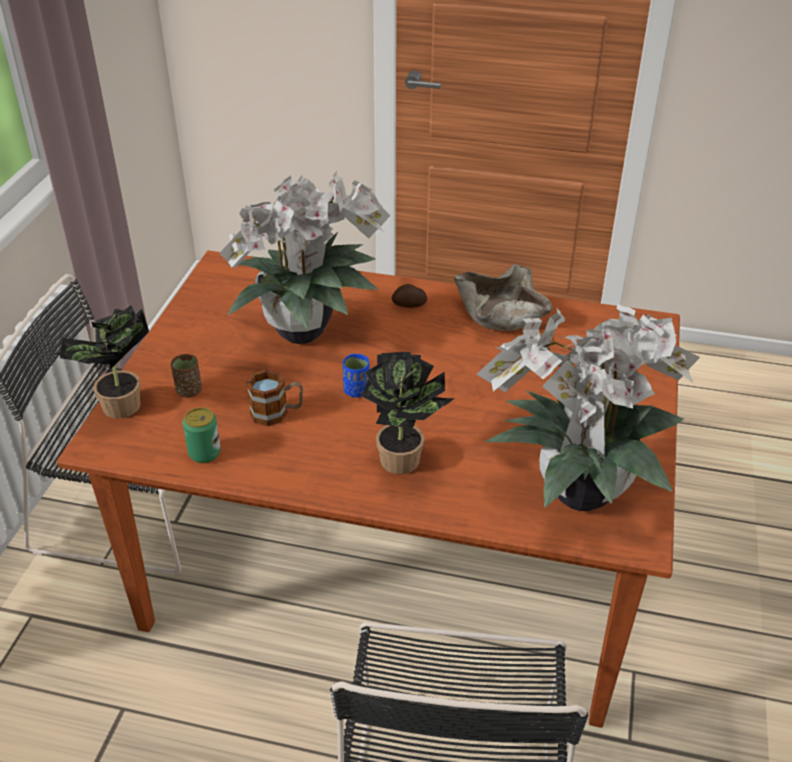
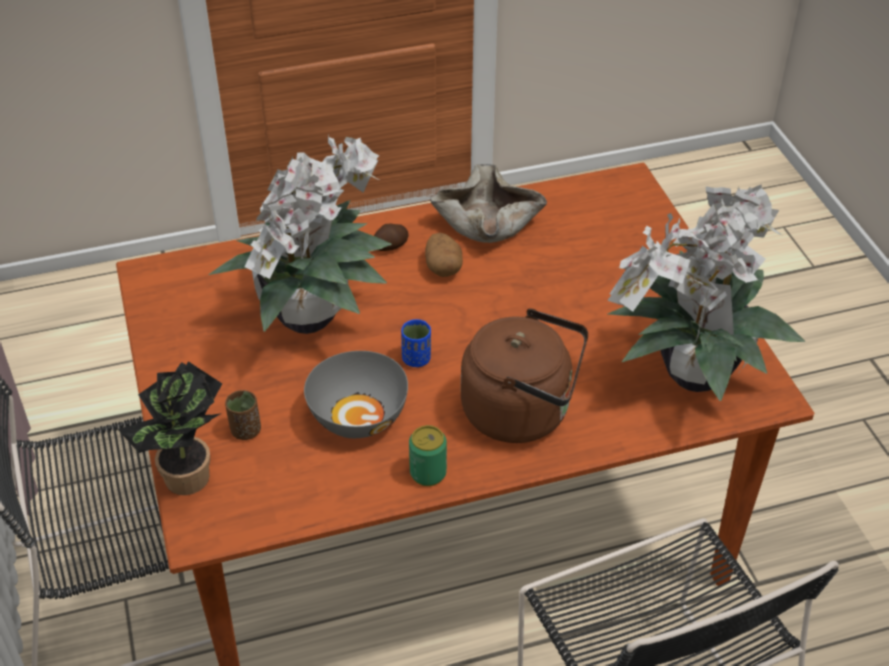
camera: 30 degrees left, 5 degrees up
can [183,407,221,463] -> can moved to [409,425,447,486]
mug [246,370,303,426] -> grey bowl [304,351,408,438]
potted plant [361,352,455,474] -> brown kettle [461,308,588,443]
none -> potato [425,233,463,277]

